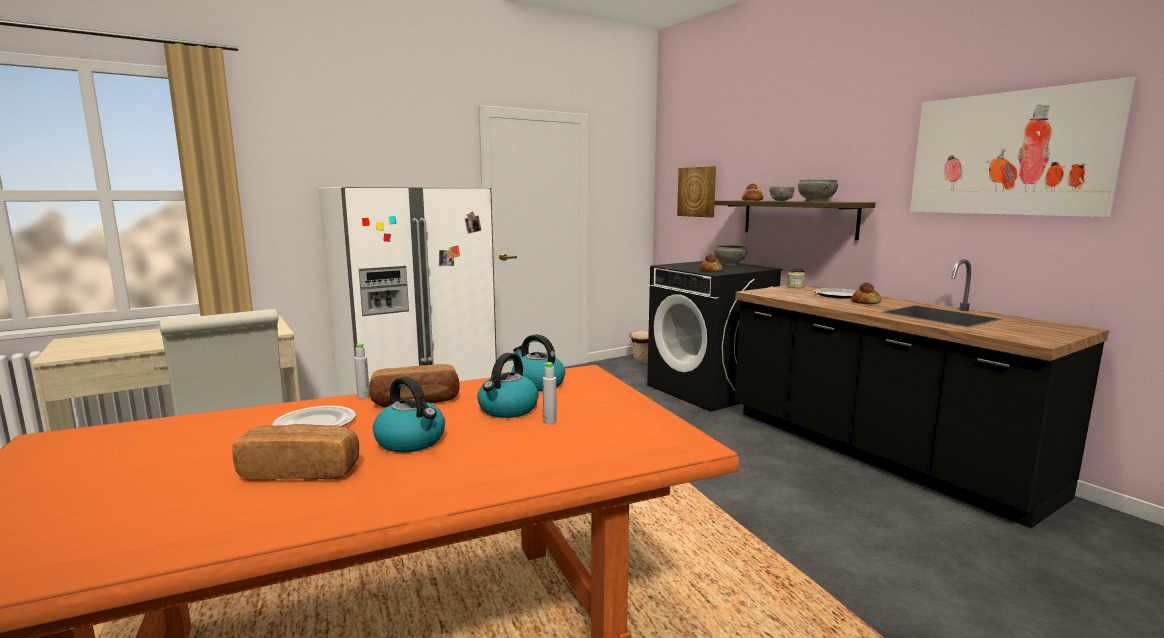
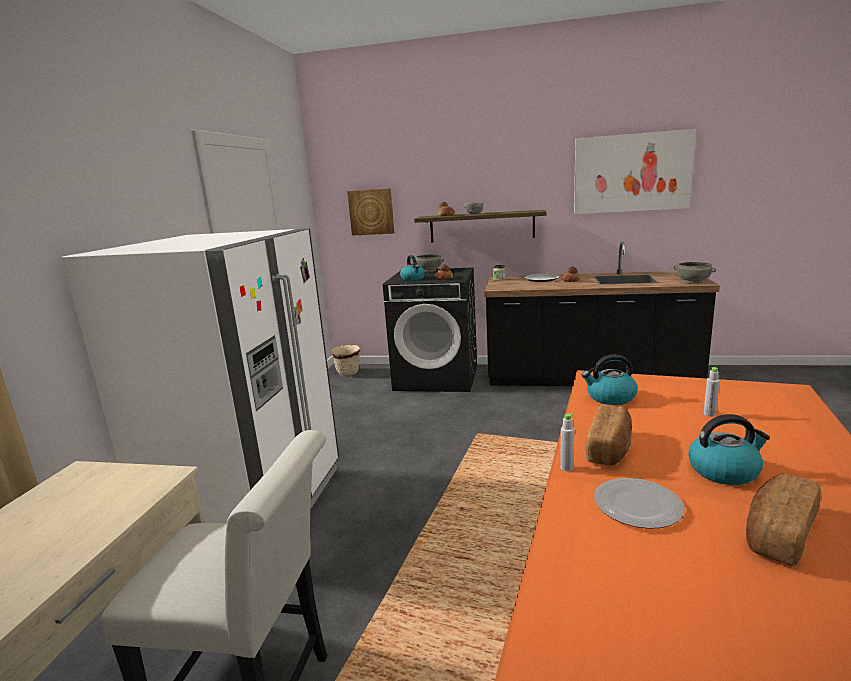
camera: 45 degrees left, 5 degrees up
kettle [477,353,539,418] -> kettle moved to [400,255,425,281]
grey bowl [798,180,838,202] -> grey bowl moved to [674,262,716,284]

